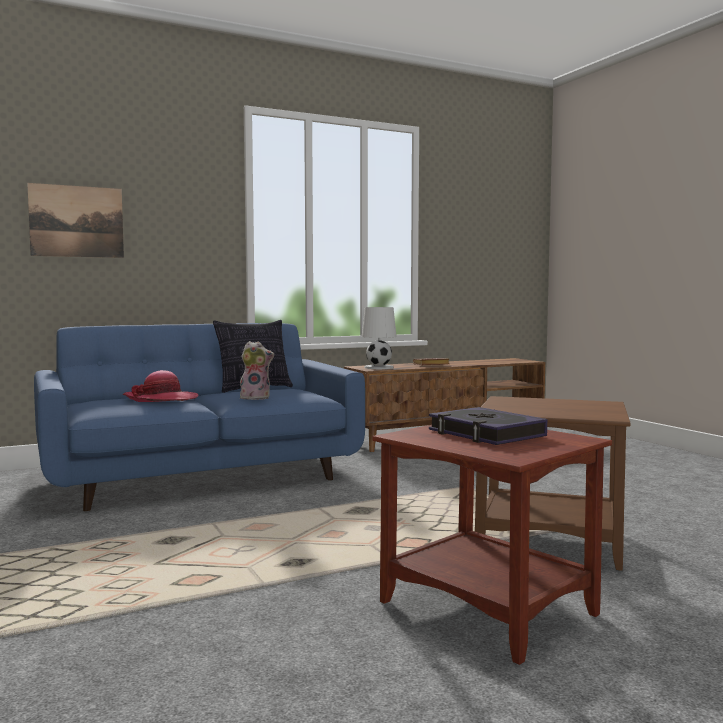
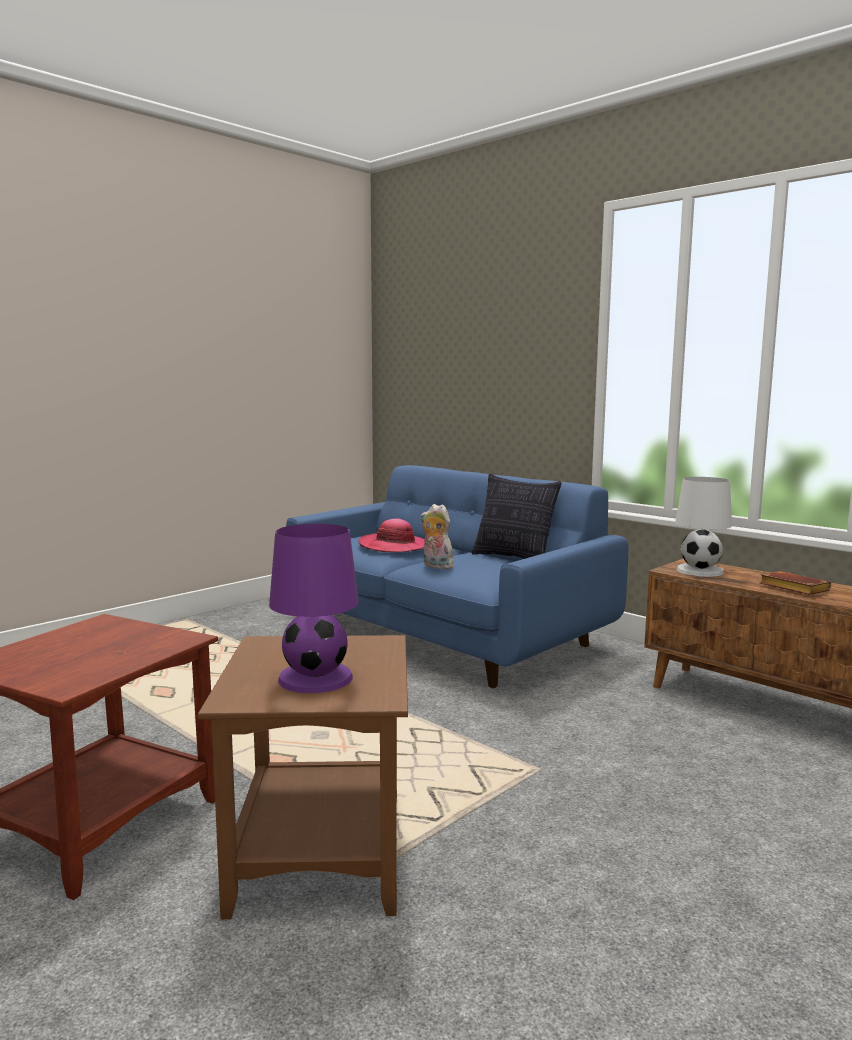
camera: 70 degrees right, 5 degrees up
picture [27,183,124,258] -> none
plush toy [240,341,274,400] -> plush toy turned 150 degrees clockwise [420,504,453,569]
book [429,407,547,445] -> none
none -> purple table lamp [269,524,359,693]

